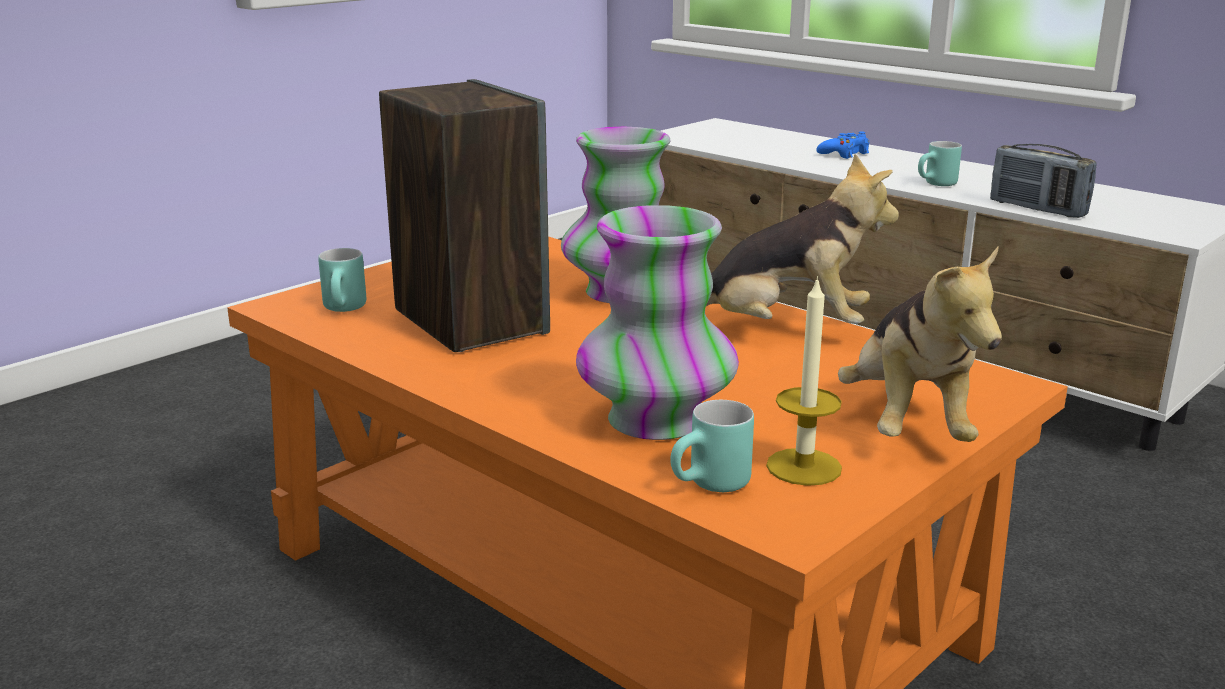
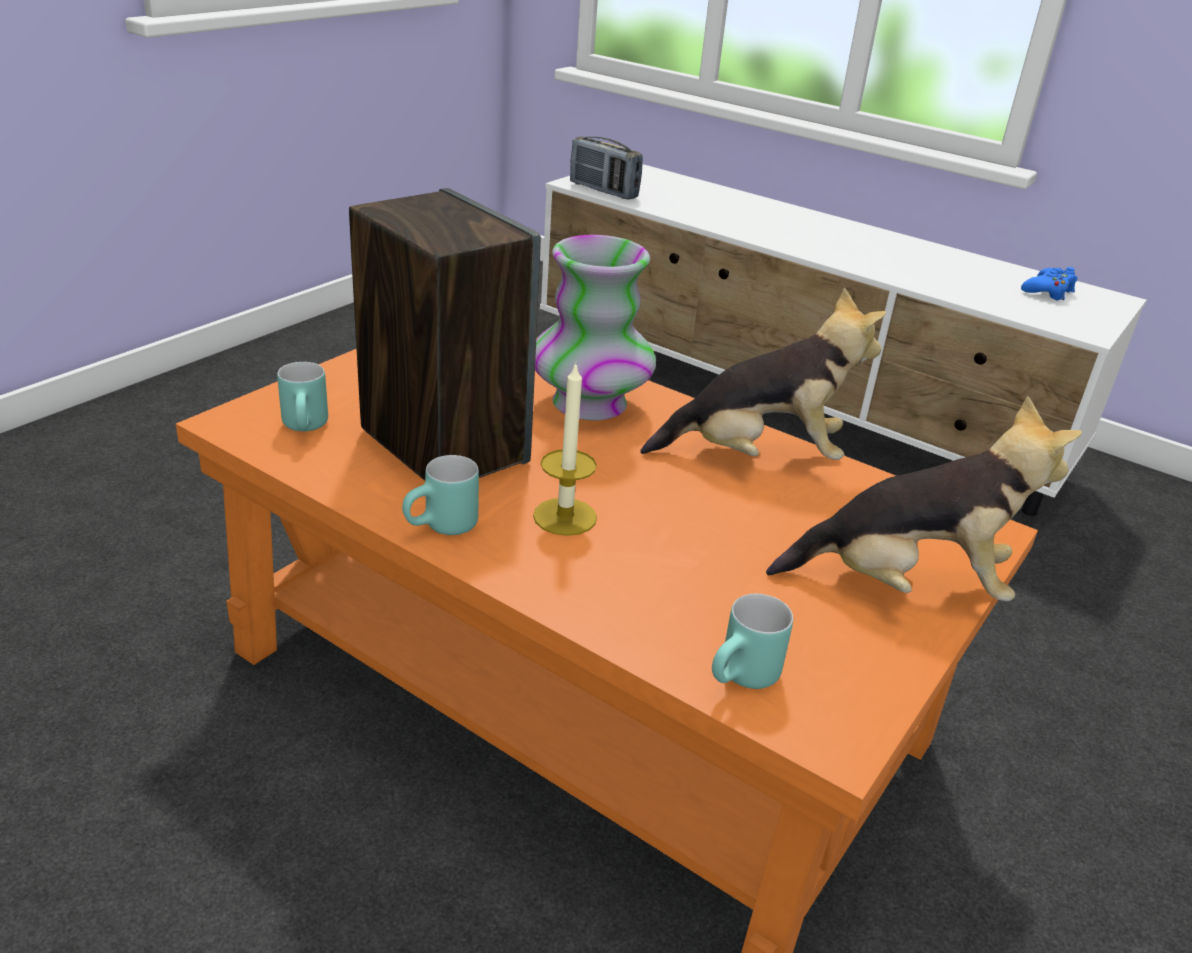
camera: 10 degrees left, 10 degrees up
vase [576,205,739,440] -> none
candle [766,276,842,486] -> candle moved to [533,362,597,536]
blue game controller [816,132,869,159] -> blue game controller moved to [1021,267,1078,301]
plush toy [838,247,1002,442] -> plush toy turned 75 degrees counterclockwise [766,396,1082,602]
turquoise mug [918,141,962,186] -> turquoise mug moved to [402,455,479,535]
radio [990,144,1096,218] -> radio moved to [570,137,643,199]

